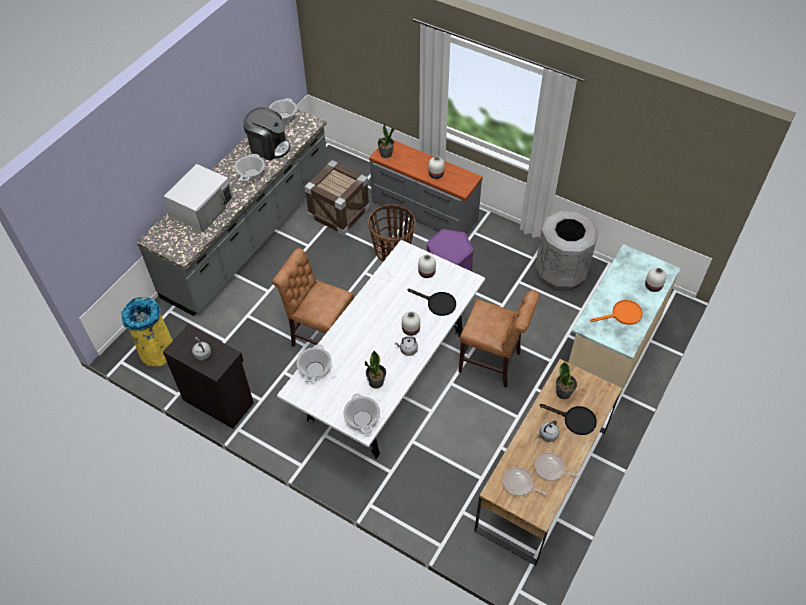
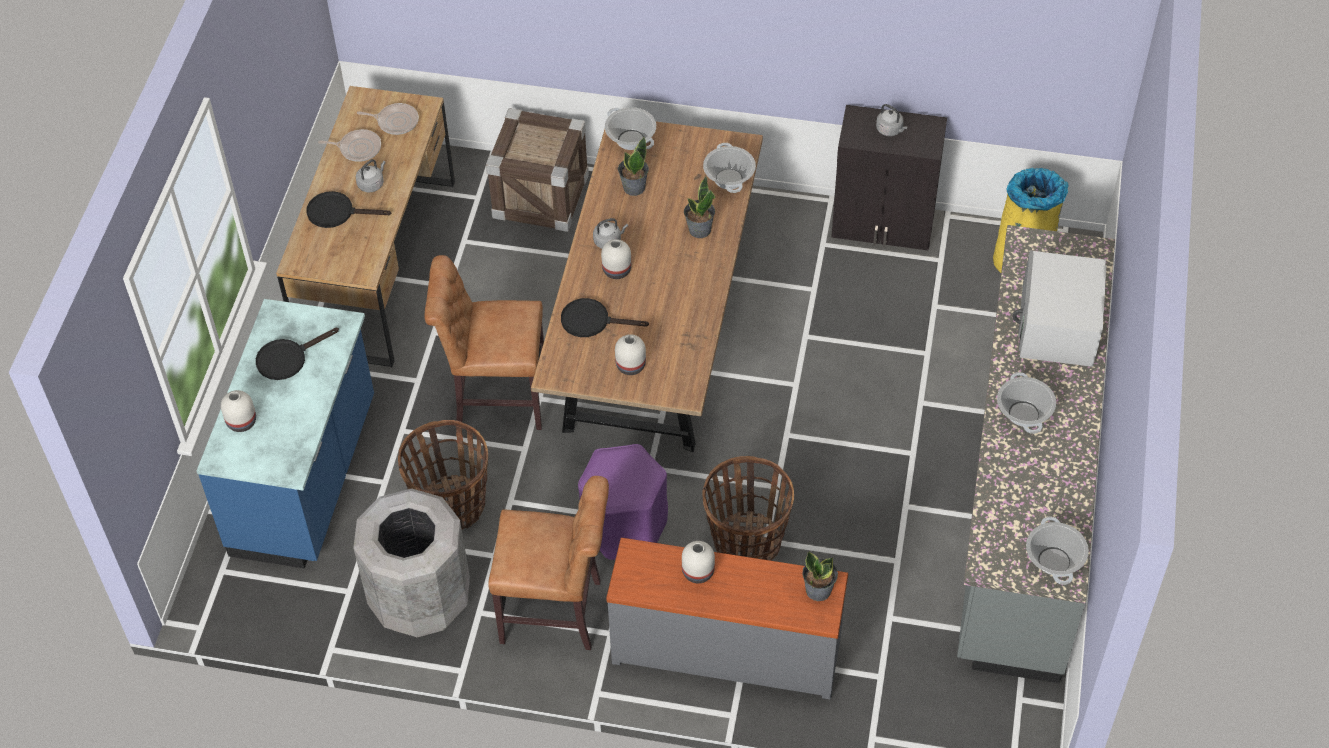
camera: 160 degrees right, 0 degrees up
coffee machine [243,107,290,161] -> none
brown chair [272,248,354,347] -> brown chair moved to [488,476,609,650]
white dining table [277,240,485,459] -> brown dining table [531,121,763,452]
crate [304,160,370,236] -> crate moved to [486,108,589,232]
potted plant [556,362,577,399] -> potted plant moved to [684,176,715,238]
beige counter [568,244,681,396] -> blue counter [197,299,374,569]
orange frying pan [590,300,643,325] -> black frying pan [256,328,339,380]
none -> basket [398,420,488,530]

